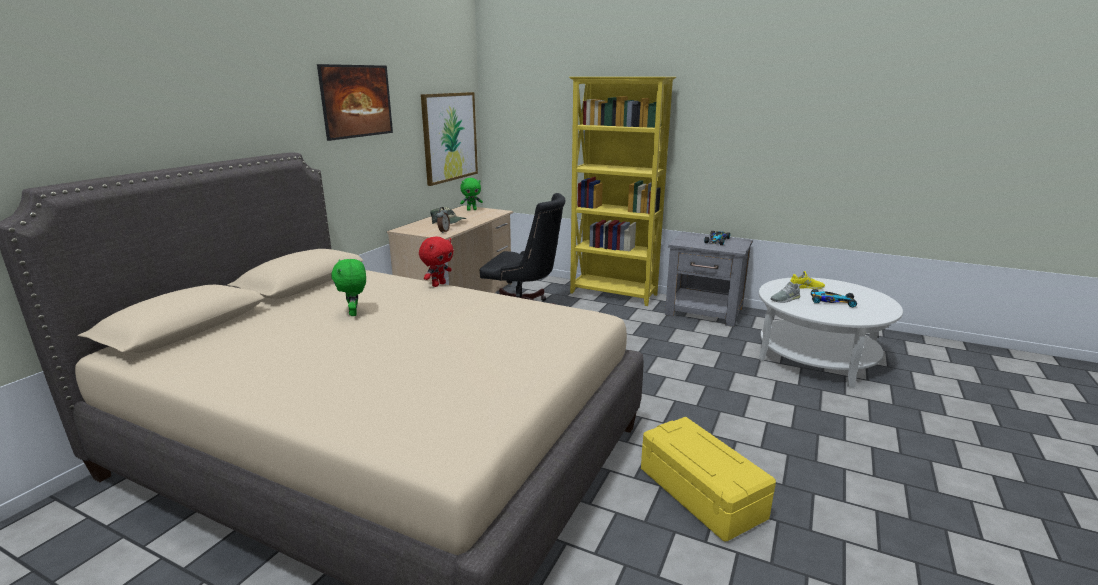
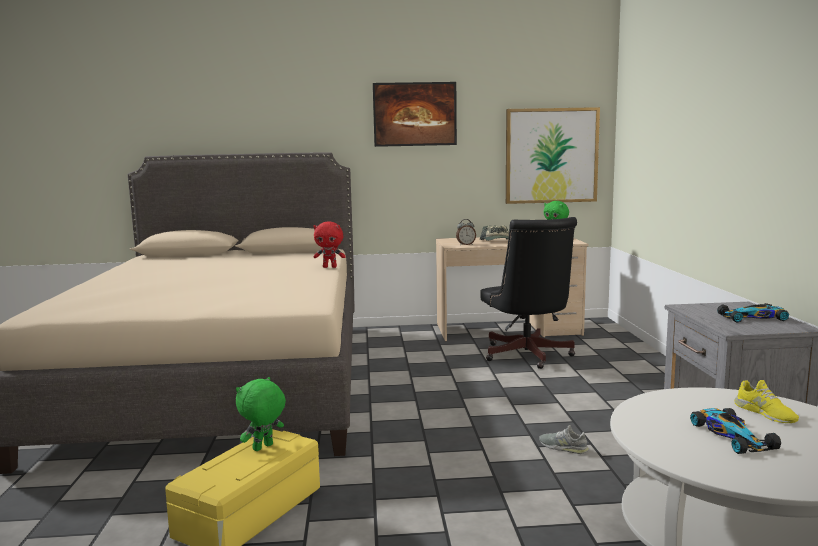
camera: 60 degrees right, 10 degrees down
green plush toy [331,259,366,316] -> green plush toy moved to [236,377,286,451]
yellow bookcase [569,77,676,306] -> none
grey shoe [771,282,800,303] -> grey shoe moved to [539,425,589,454]

